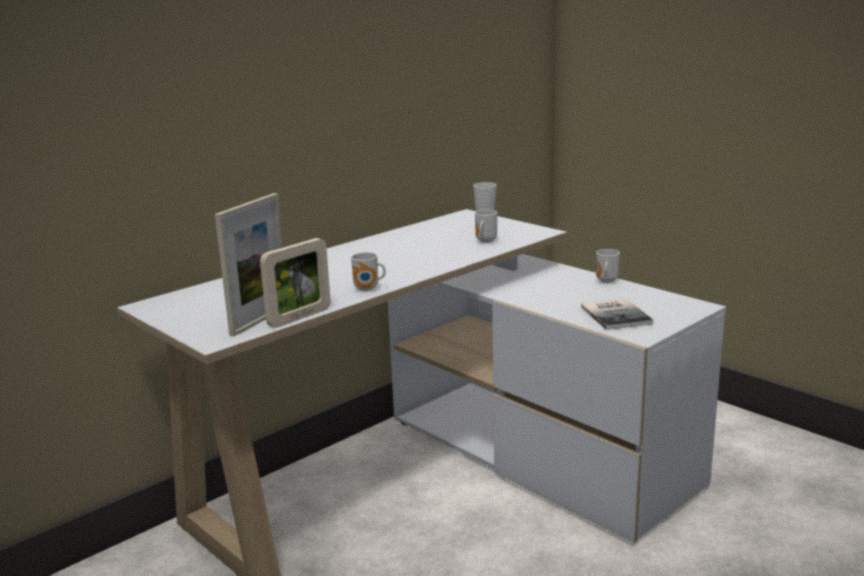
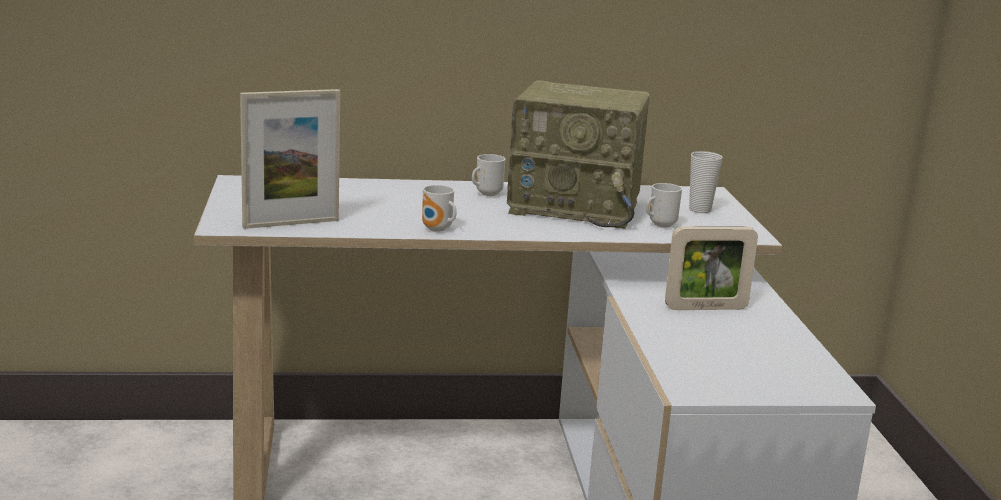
camera: 35 degrees right, 0 degrees up
picture frame [260,238,331,328] -> picture frame moved to [665,226,758,310]
book [581,298,653,330] -> none
mug [596,249,620,283] -> mug moved to [472,154,506,196]
none -> radio [507,80,650,229]

